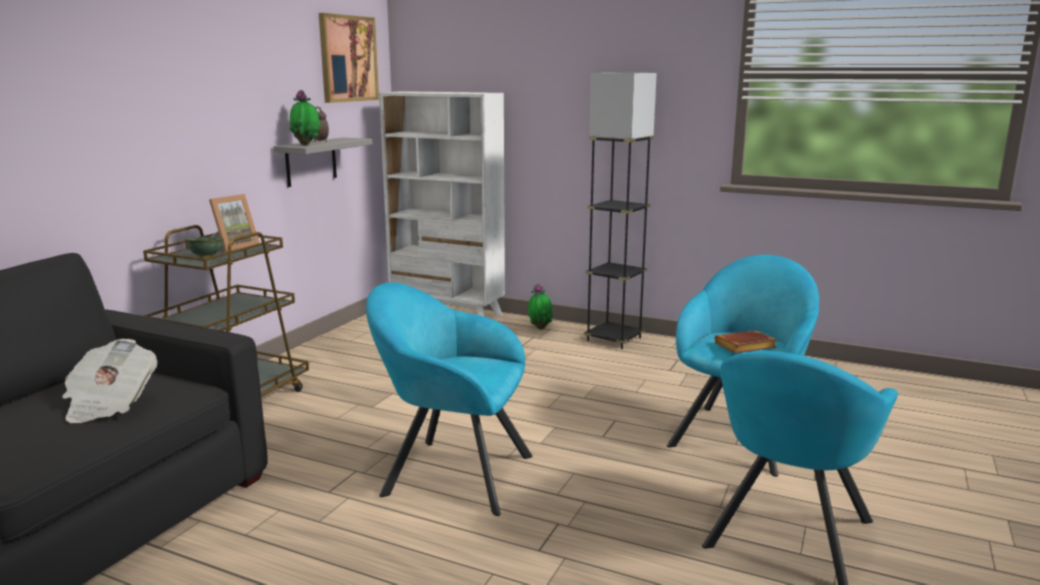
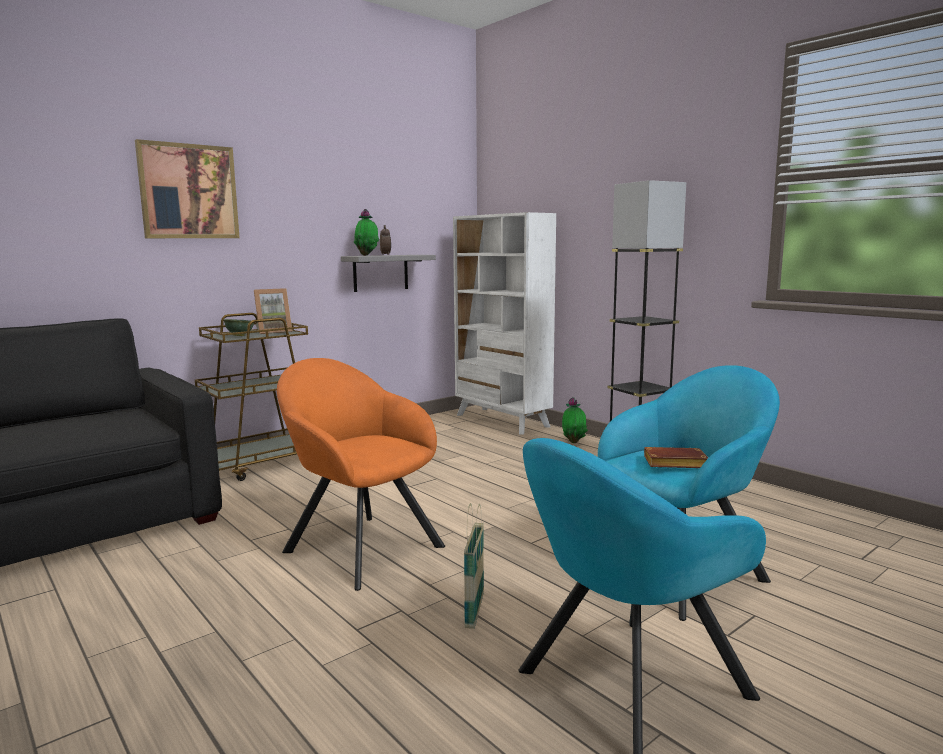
camera: 25 degrees right, 5 degrees down
newspaper [62,339,158,423] -> none
picture [319,13,379,103] -> picture moved to [135,139,240,238]
turquoise armchair [366,282,533,516] -> orange armchair [277,358,445,591]
none -> basket [464,503,484,629]

